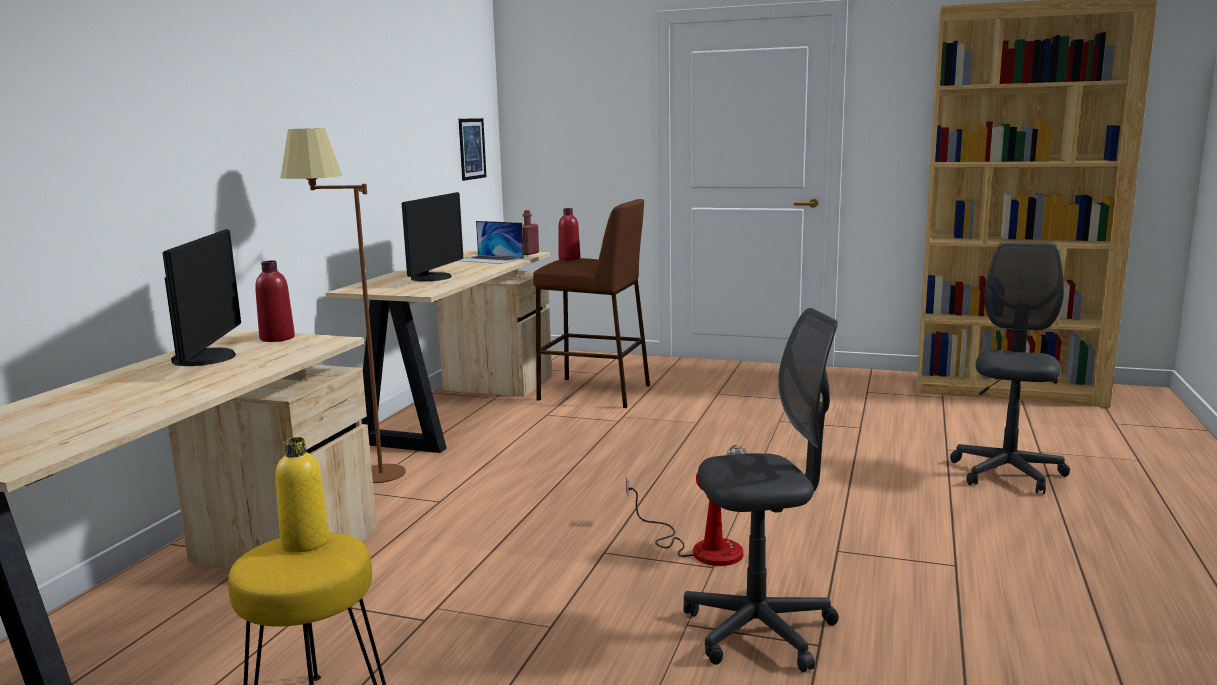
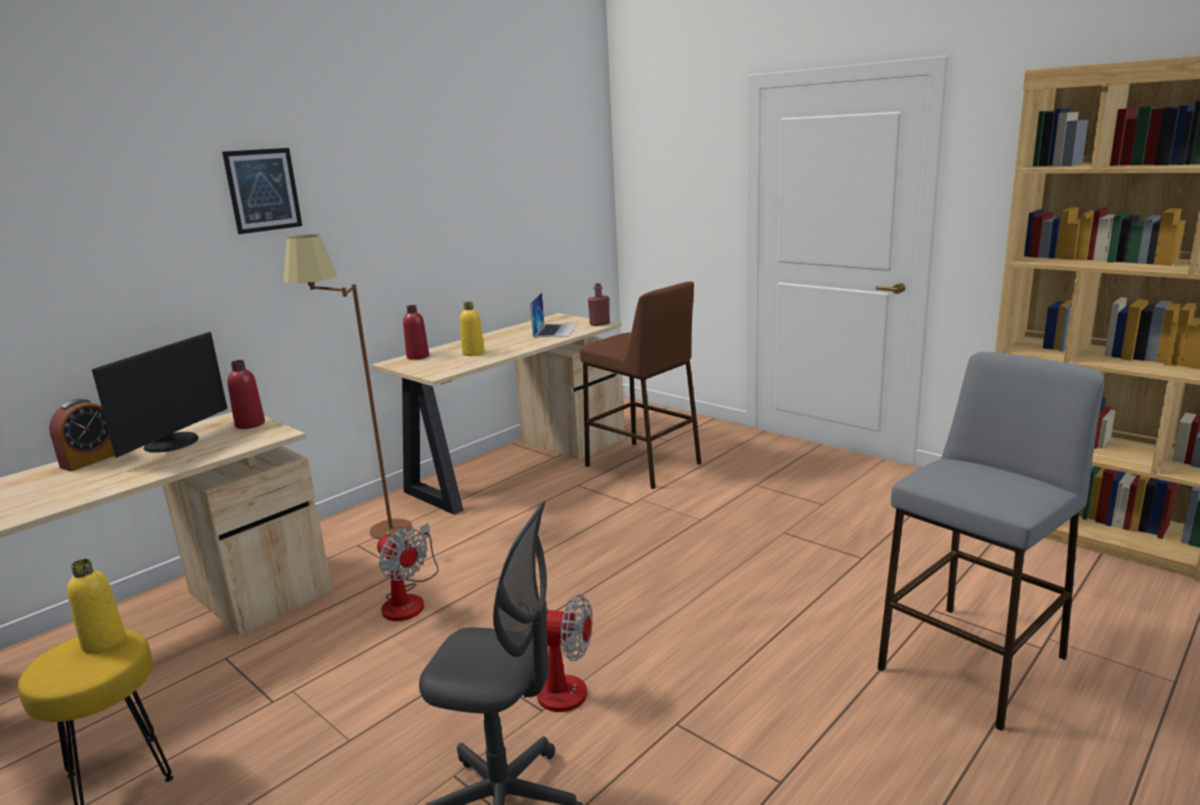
camera: 25 degrees right, 5 degrees up
monitor [402,192,463,281] -> yellow bottle [460,302,485,356]
laptop [458,221,524,264] -> laptop turned 135 degrees counterclockwise [530,292,578,337]
picture [459,118,487,181] -> picture moved to [222,148,302,234]
red bottle [559,208,580,261] -> red bottle moved to [403,305,429,360]
grey office chair [950,242,1070,494] -> grey stool [877,352,1104,731]
none -> alarm clock [49,399,115,471]
none -> fan [377,523,439,621]

